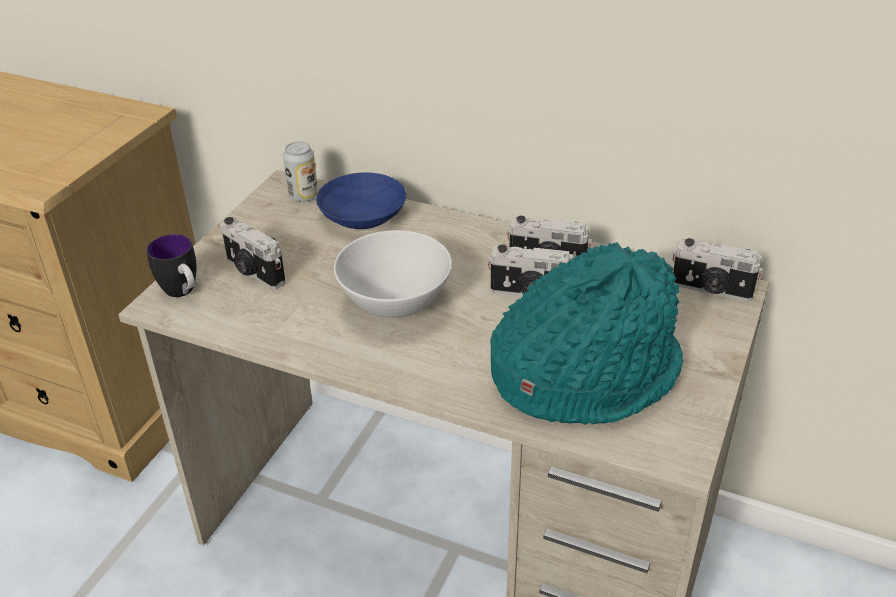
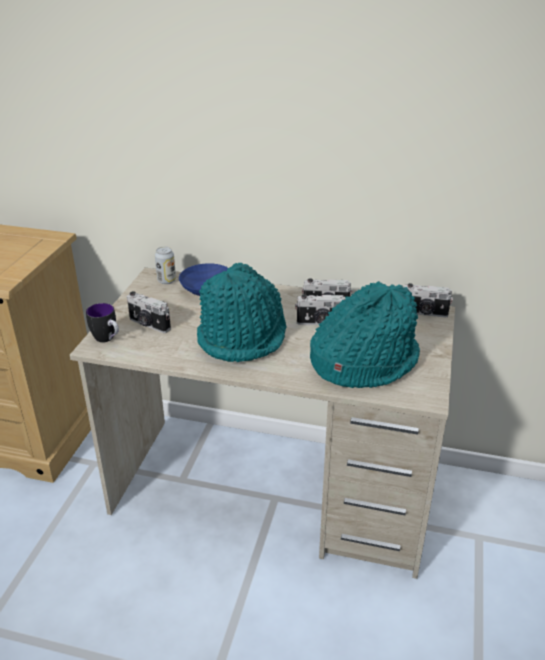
camera: 10 degrees left, 5 degrees down
white bowl [334,230,452,318] -> turquoise hat [197,263,287,362]

